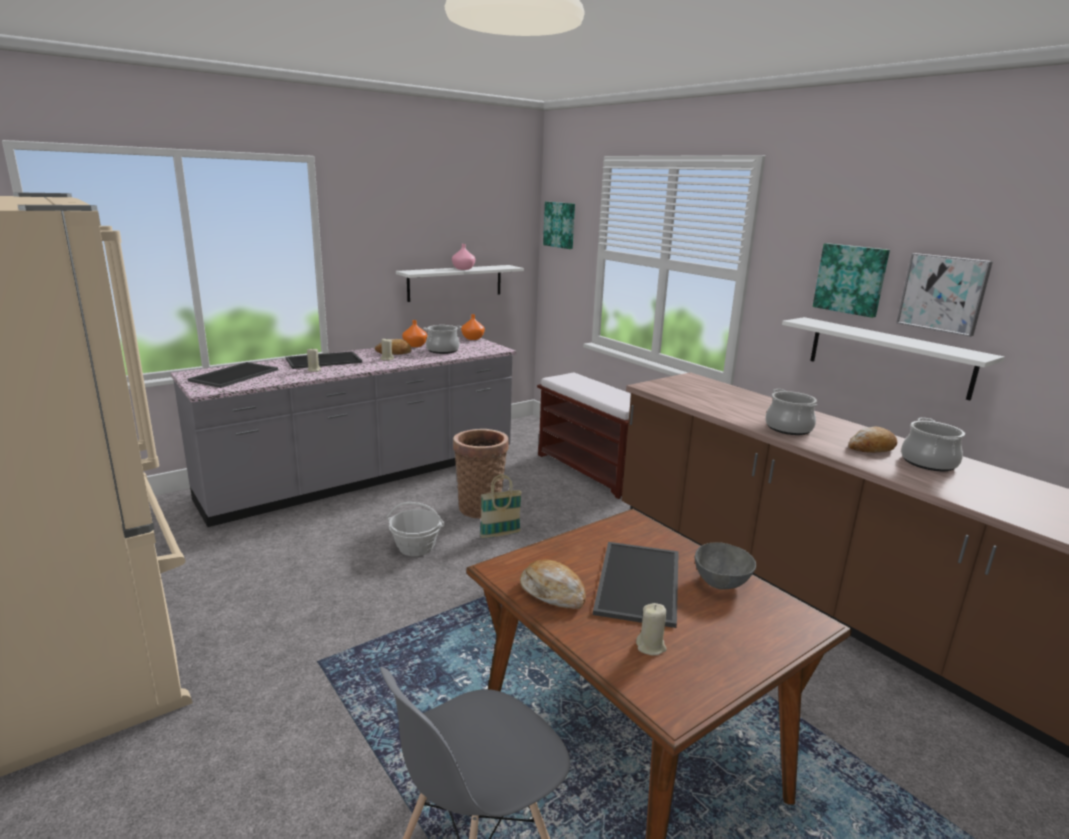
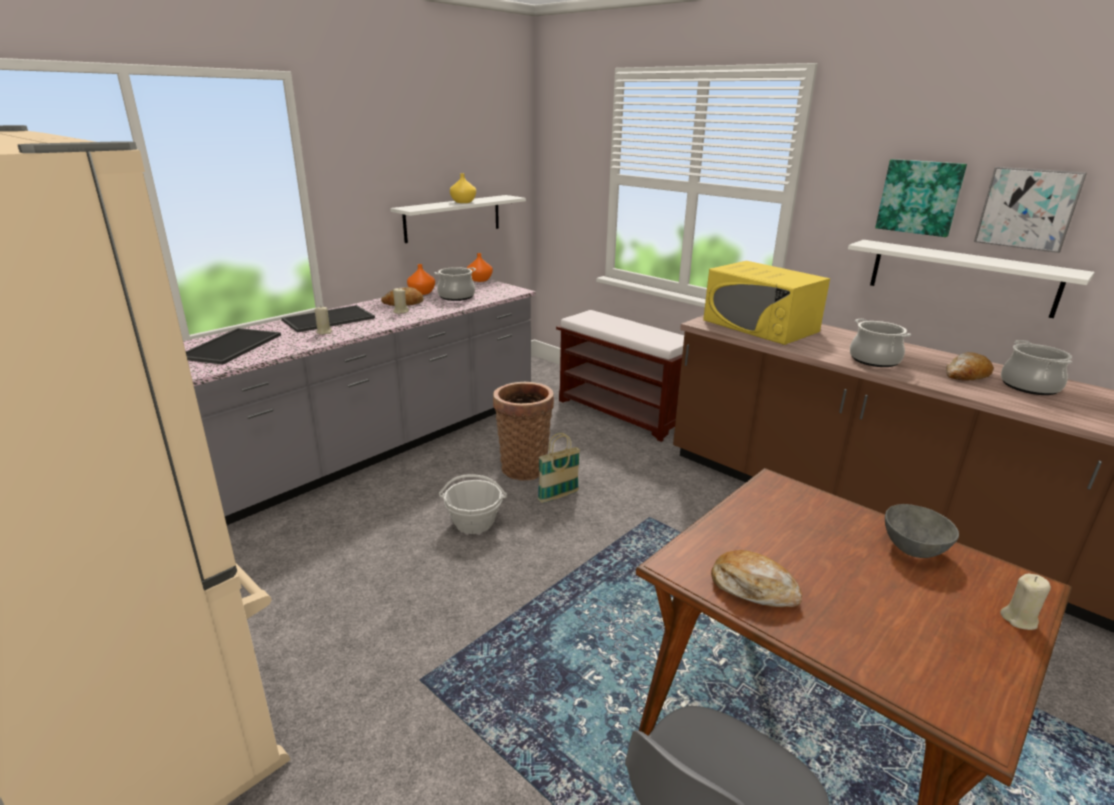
camera: 10 degrees left, 5 degrees up
pink vase [452,244,475,270] -> yellow vase [450,173,476,203]
picture [543,202,575,249] -> none
tray [593,542,679,628] -> none
beige candle [636,603,667,656] -> beige candle moved to [1000,573,1051,630]
none -> yellow microwave [703,261,830,345]

